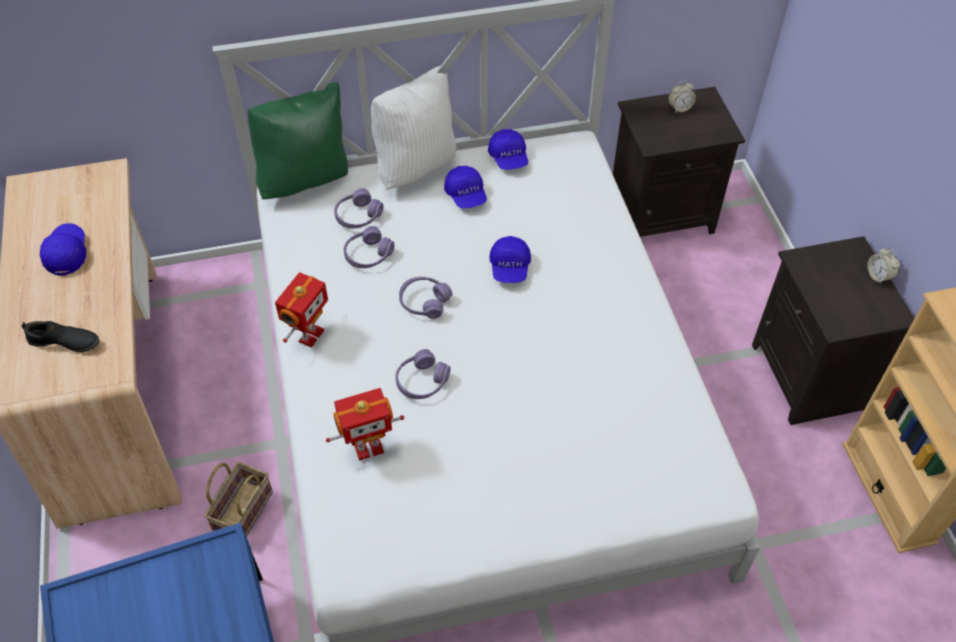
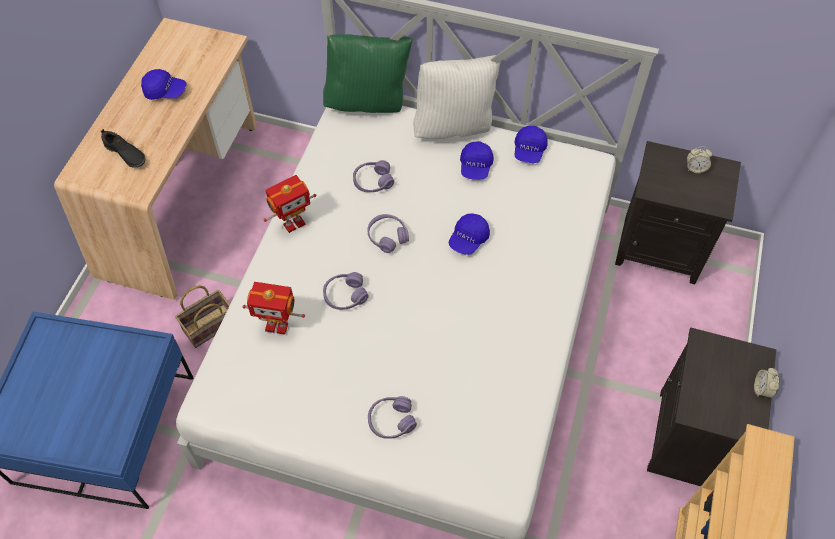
camera: 30 degrees right, 5 degrees up
blue cap [40,223,86,276] -> blue cap turned 75 degrees clockwise [141,69,186,100]
purple headphones [334,188,384,228] -> purple headphones moved to [368,396,417,439]

